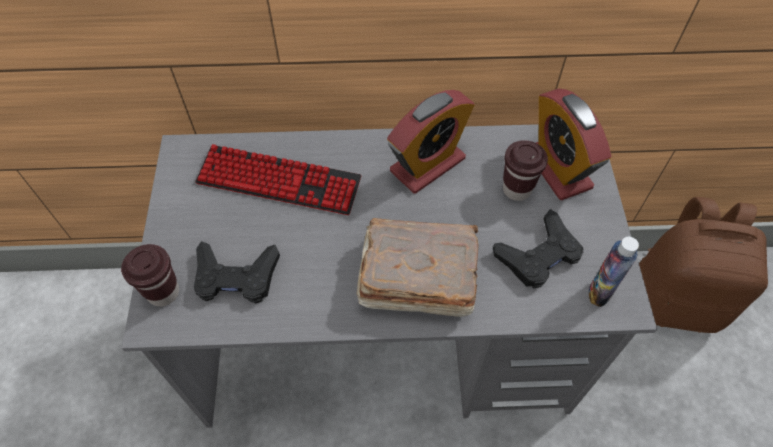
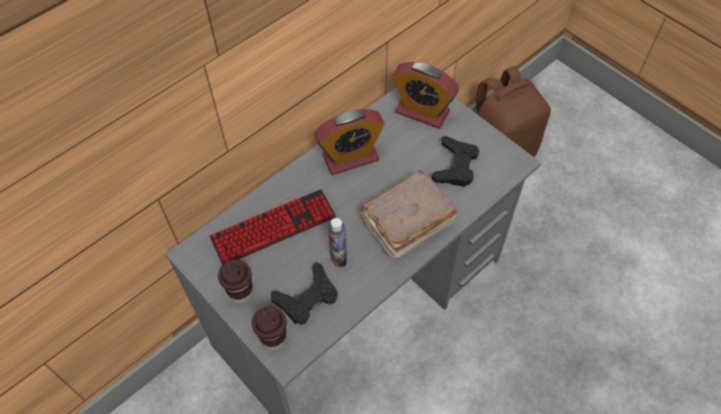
camera: 40 degrees left, 0 degrees up
alarm clock [387,90,475,193] -> alarm clock turned 60 degrees clockwise [315,109,385,175]
brown cup [503,140,548,201] -> brown cup moved to [218,259,253,303]
bottle [589,237,639,307] -> bottle moved to [328,218,347,268]

